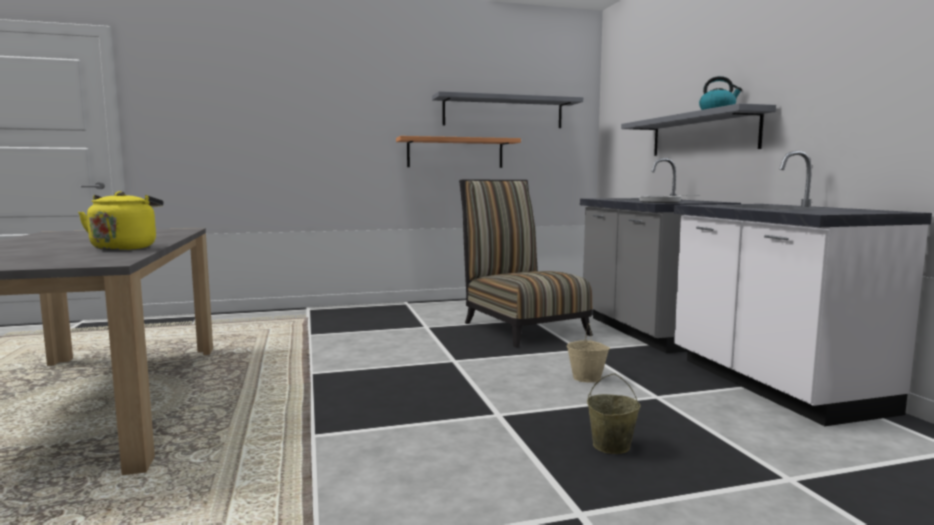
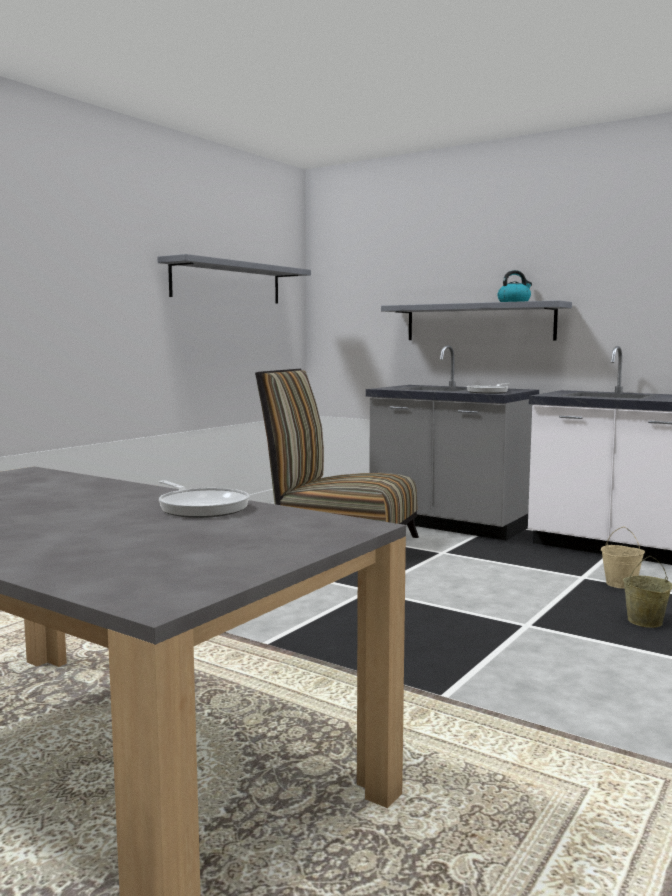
camera: 40 degrees left, 0 degrees up
yellow kettle [78,191,164,250] -> frying pan [159,480,249,518]
shelf [396,136,521,168] -> none
beige bucket [567,324,610,383] -> beige bucket moved to [601,527,645,589]

